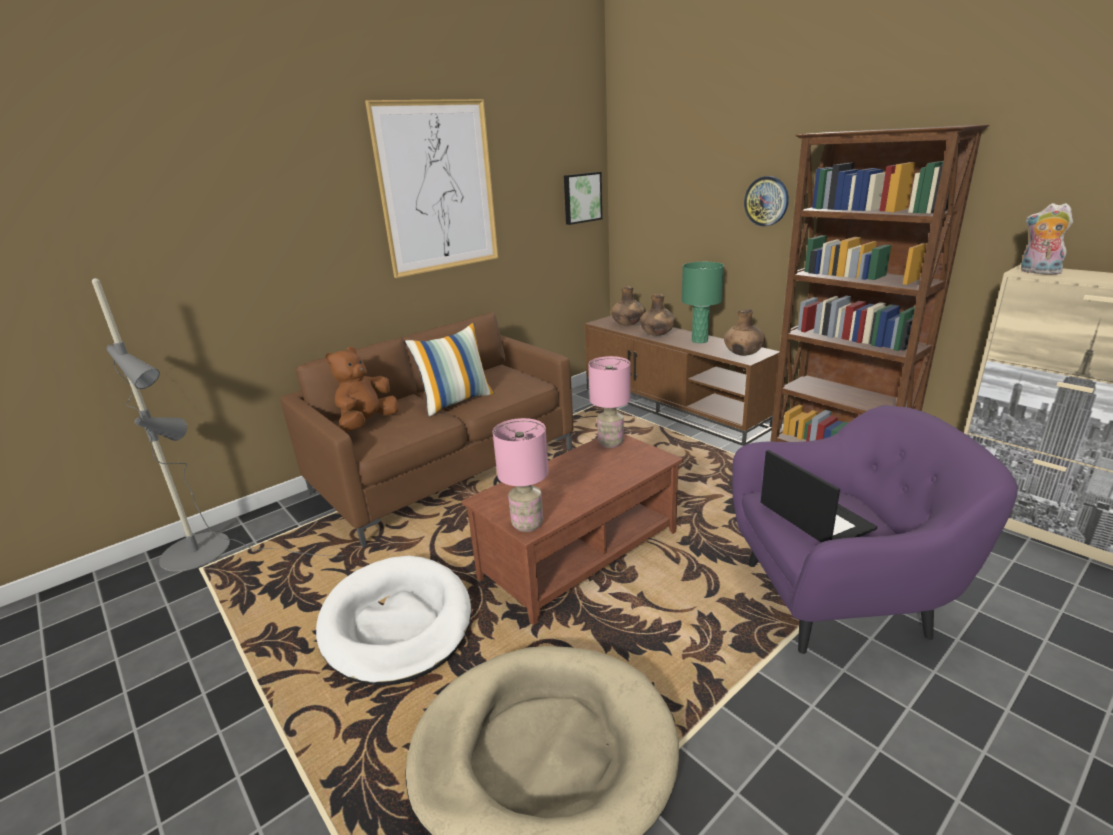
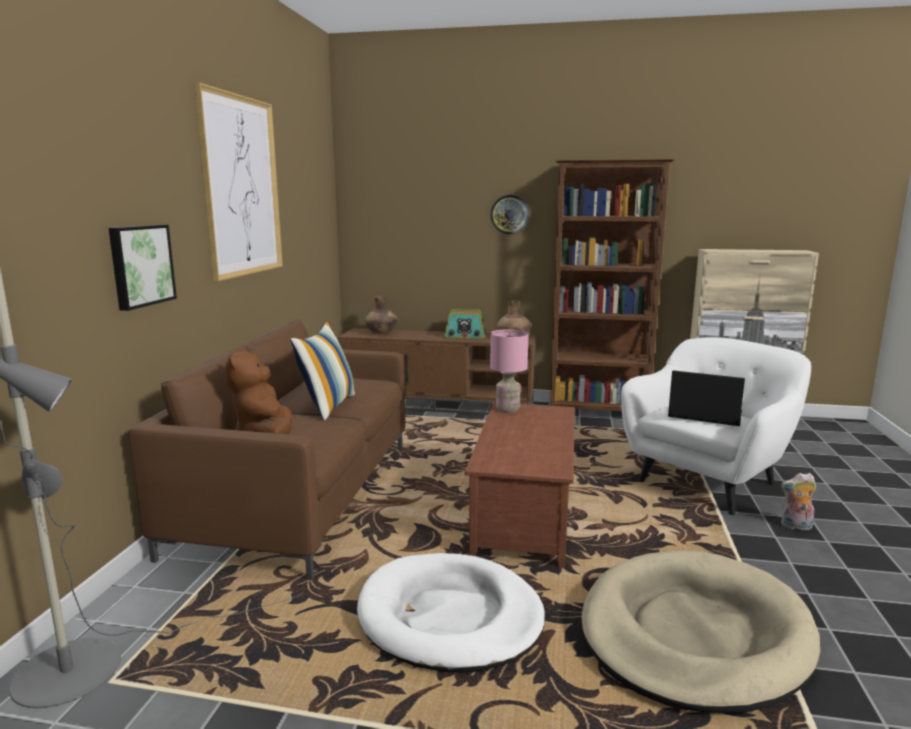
camera: 40 degrees left, 10 degrees down
pink table lamp [493,418,549,532] -> none
picture [564,172,602,225] -> picture moved to [109,225,177,311]
brown vase [640,294,675,336] -> none
green table lamp [681,262,724,343] -> radio [444,309,485,339]
purple armchair [732,405,1018,654] -> white armchair [621,337,811,515]
plush toy [1021,203,1073,275] -> plush toy moved to [781,473,816,530]

